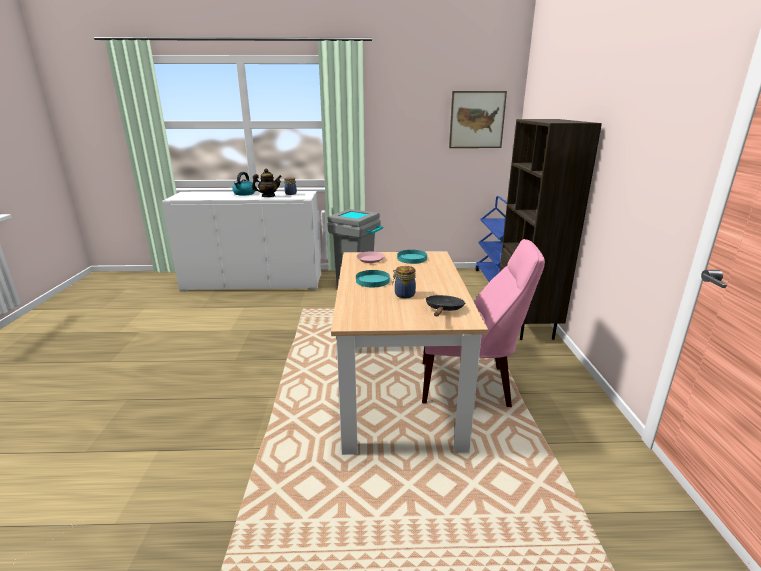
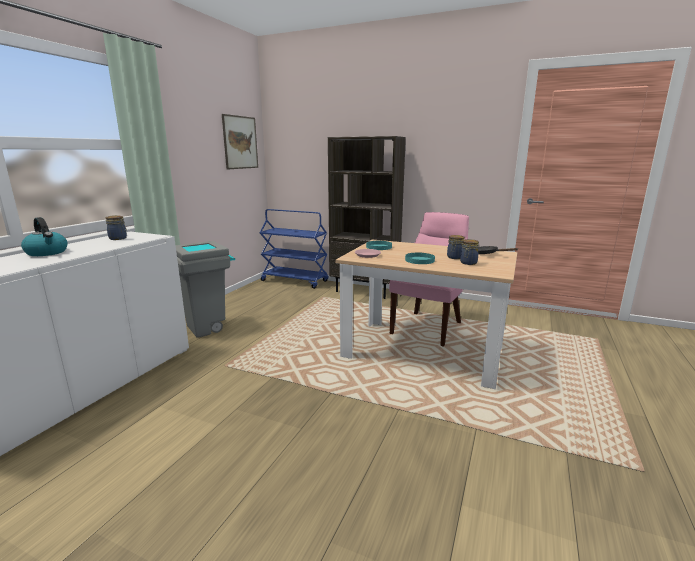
camera: 65 degrees left, 5 degrees down
teapot [252,168,282,197] -> none
none -> jar [460,239,479,265]

